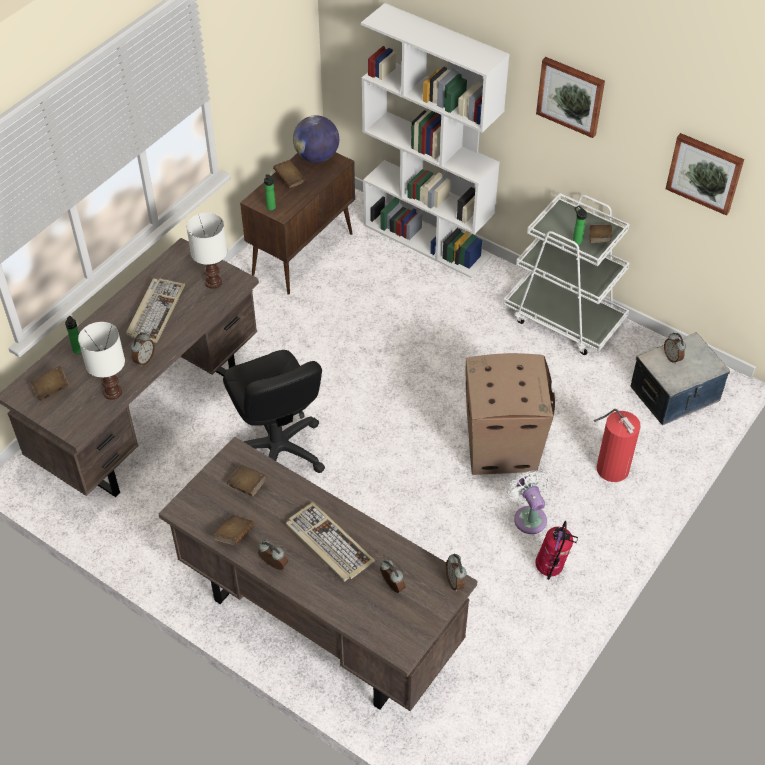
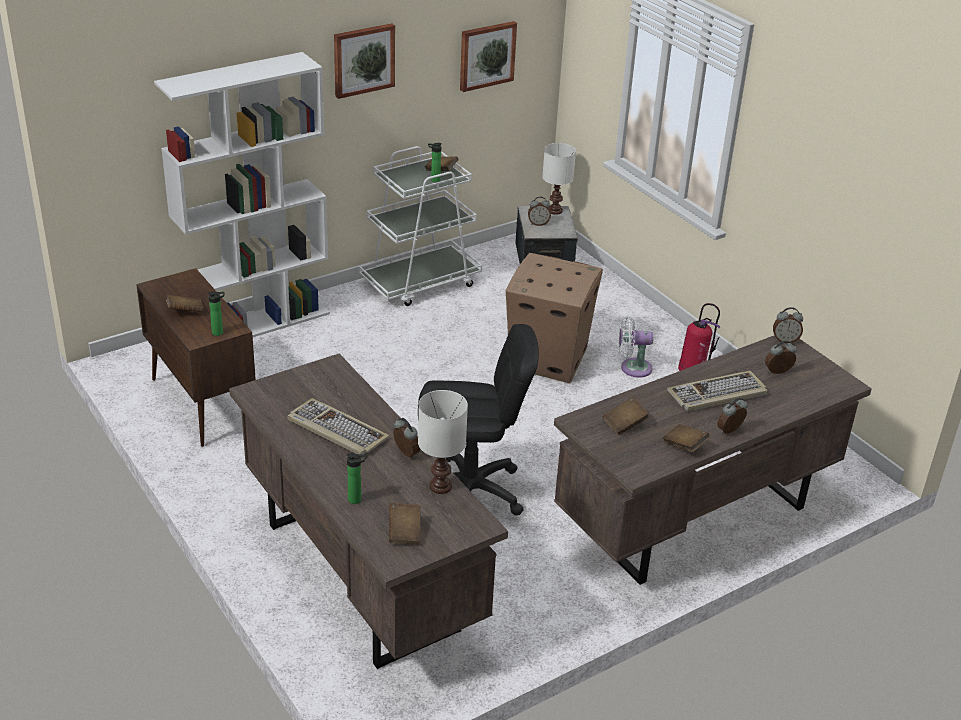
camera: 70 degrees left, 15 degrees down
white table lamp [186,213,227,289] -> white table lamp moved to [542,143,576,215]
globe [293,115,339,163] -> none
fire extinguisher [594,409,641,482] -> none

